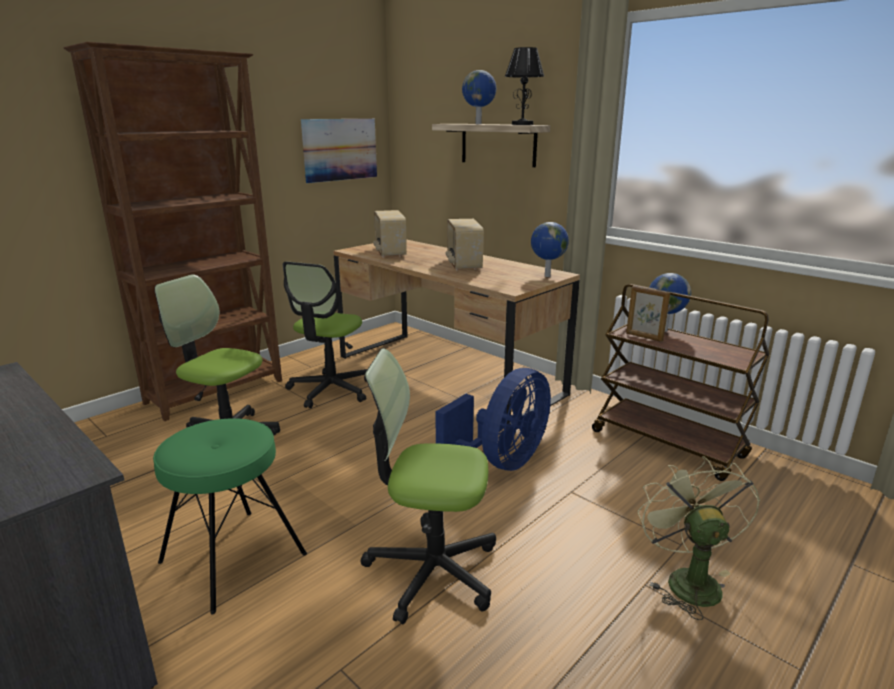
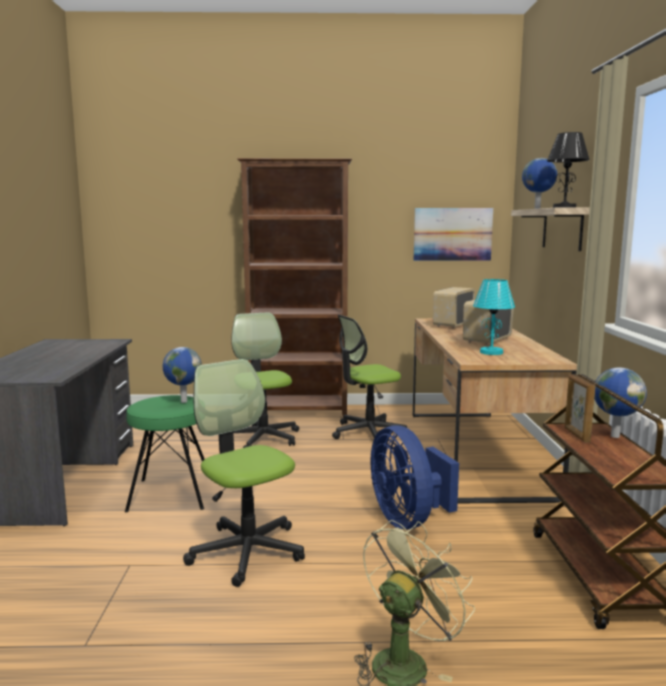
camera: 45 degrees right, 10 degrees down
blue fan [435,368,551,471] -> blue fan turned 75 degrees clockwise [370,425,459,529]
globe [531,222,569,277] -> globe moved to [163,347,202,403]
none -> turquoise table lamp [473,279,515,355]

